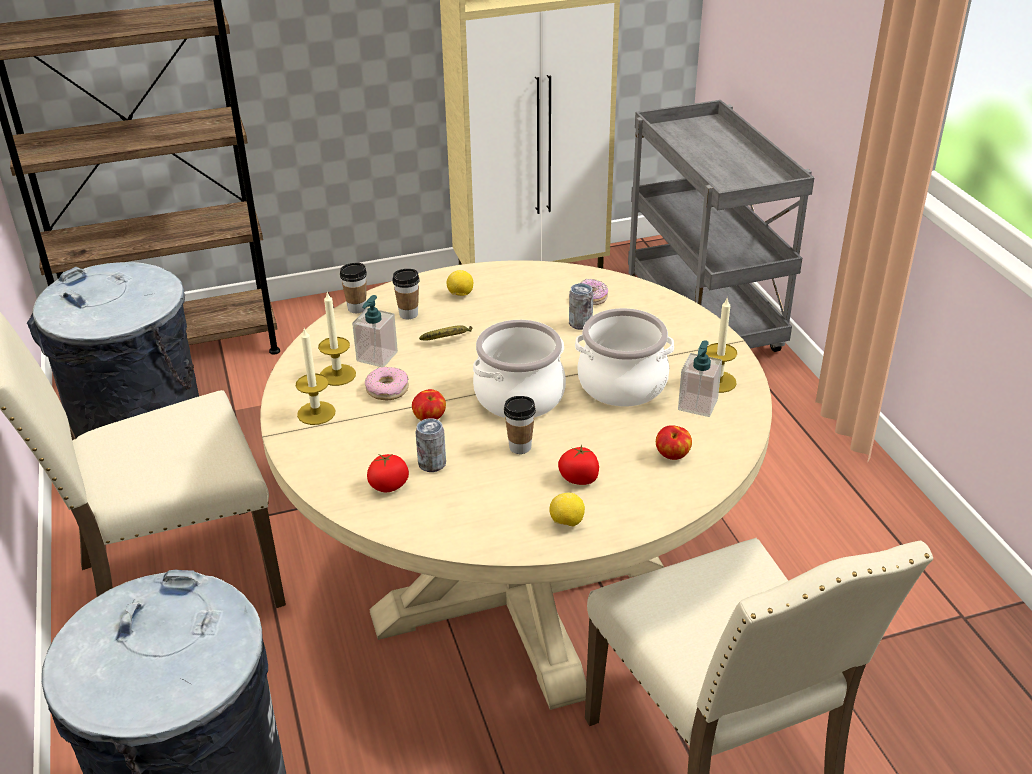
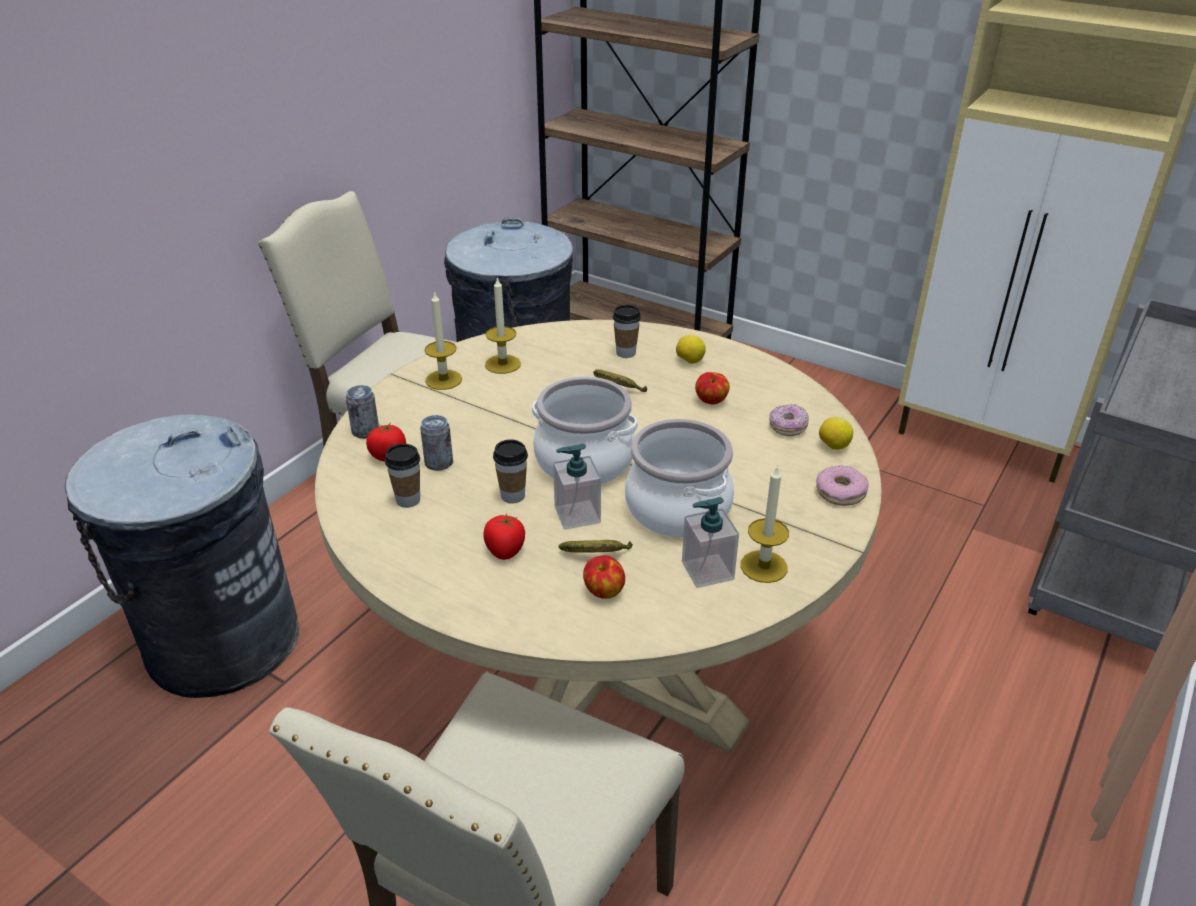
camera: 50 degrees right, 0 degrees up
cup [340,263,367,313] -> cup moved to [385,444,420,508]
soap dispenser [352,295,398,367] -> soap dispenser moved to [553,444,601,530]
donut [365,367,409,400] -> donut moved to [816,465,869,506]
apple [412,389,446,421] -> apple moved to [695,372,730,404]
lemon [549,493,585,527] -> lemon moved to [819,417,853,450]
can [569,283,593,330] -> can moved to [346,385,379,439]
none -> banana [558,540,633,552]

